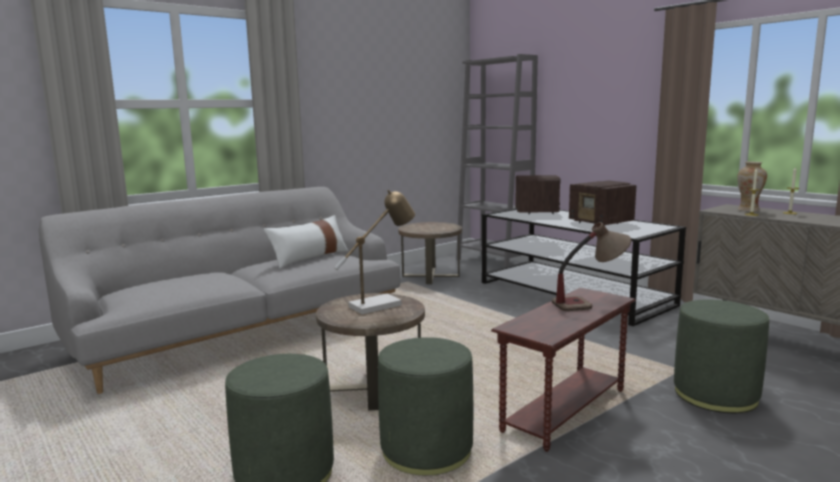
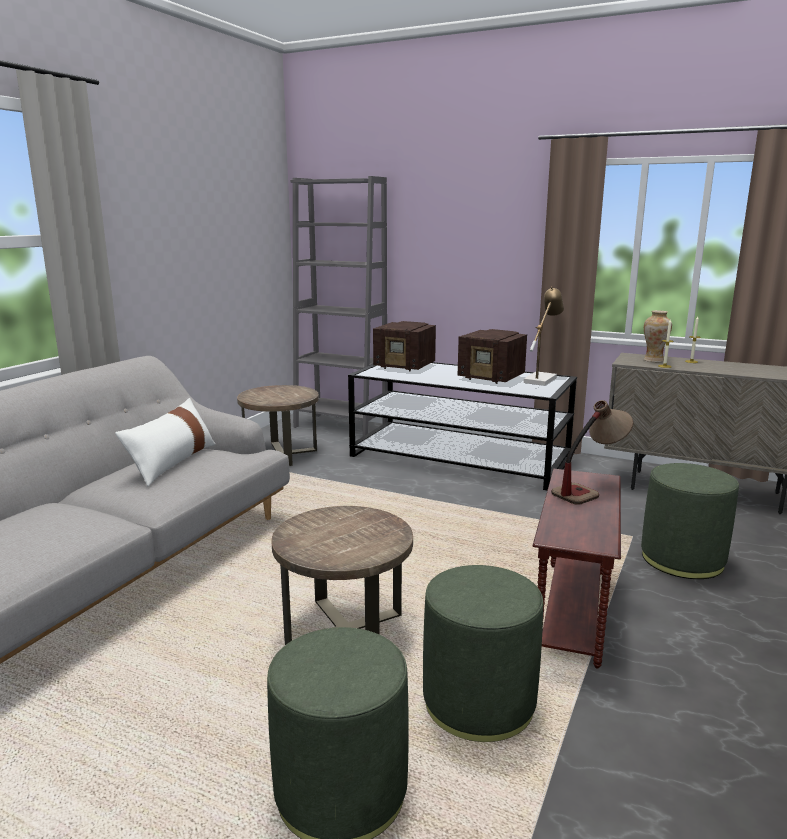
camera: 25 degrees left, 5 degrees up
table lamp [334,190,415,314] -> table lamp moved to [524,287,564,386]
radio [515,175,560,214] -> radio turned 135 degrees clockwise [373,321,436,372]

